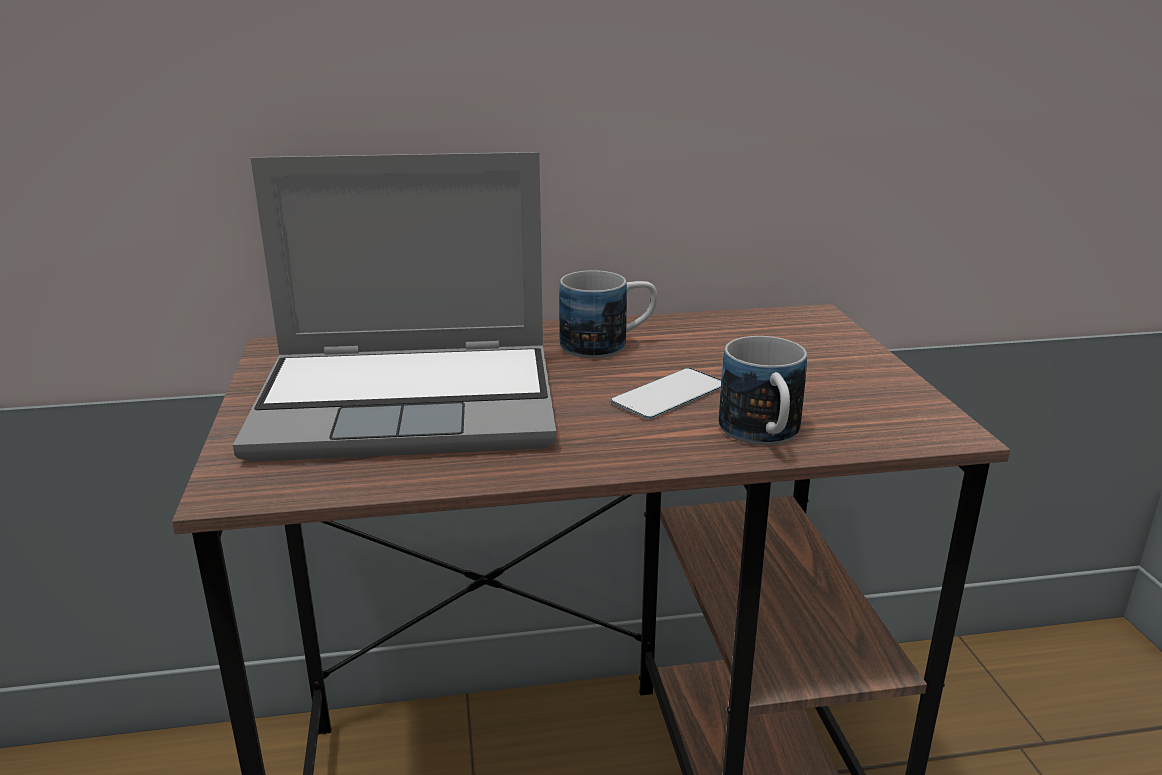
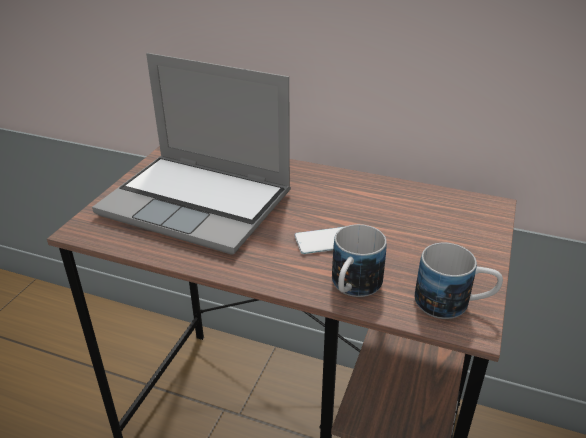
camera: 30 degrees right, 10 degrees up
mug [559,270,657,358] -> mug moved to [415,243,503,319]

